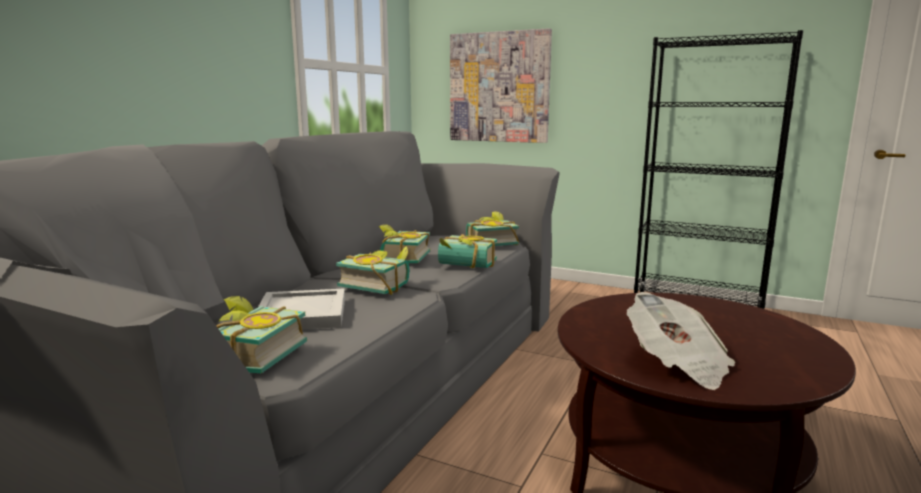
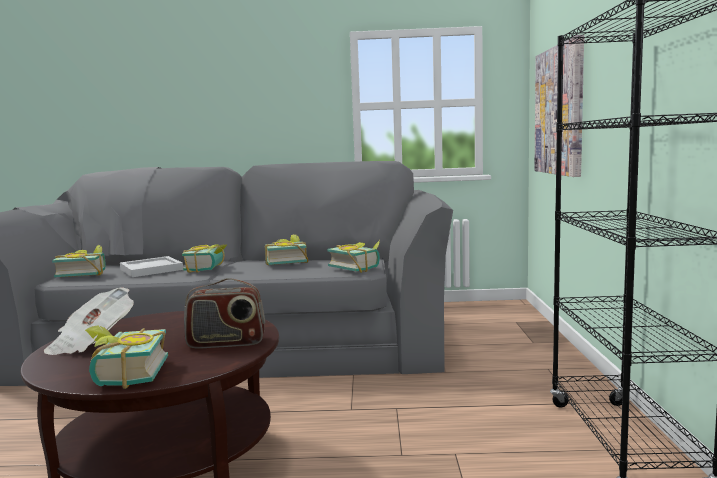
camera: 65 degrees right, 5 degrees down
book [438,234,497,268] -> book moved to [85,326,168,389]
none -> radio [184,278,265,349]

